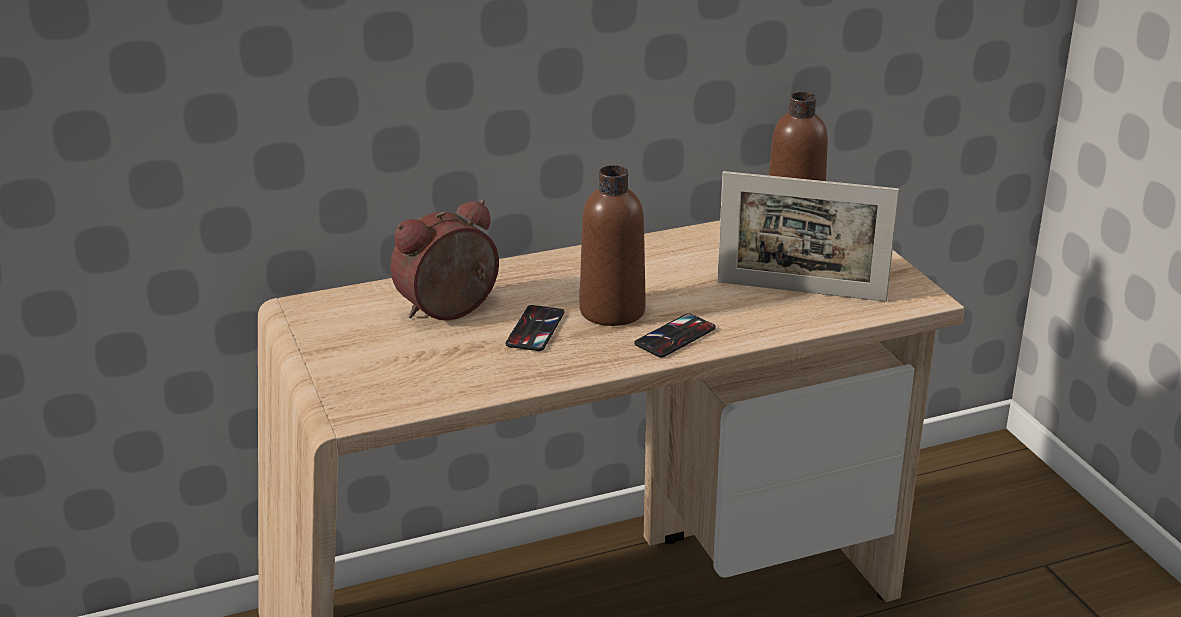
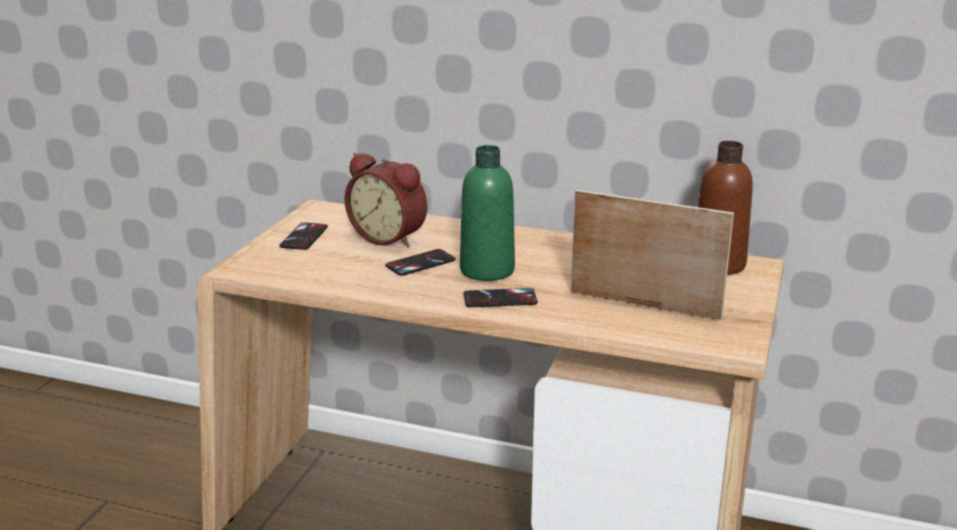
camera: 40 degrees right, 5 degrees down
alarm clock [390,200,499,320] -> alarm clock turned 150 degrees counterclockwise [345,153,427,247]
brown bottle [579,165,646,326] -> green bottle [460,145,515,281]
picture frame [717,171,899,302] -> picture frame turned 150 degrees clockwise [571,189,734,320]
none -> phone [279,222,328,250]

